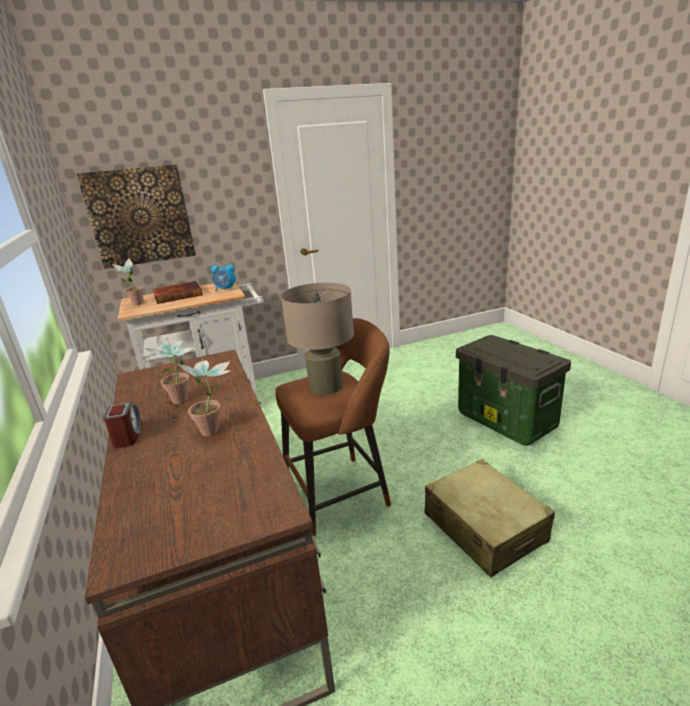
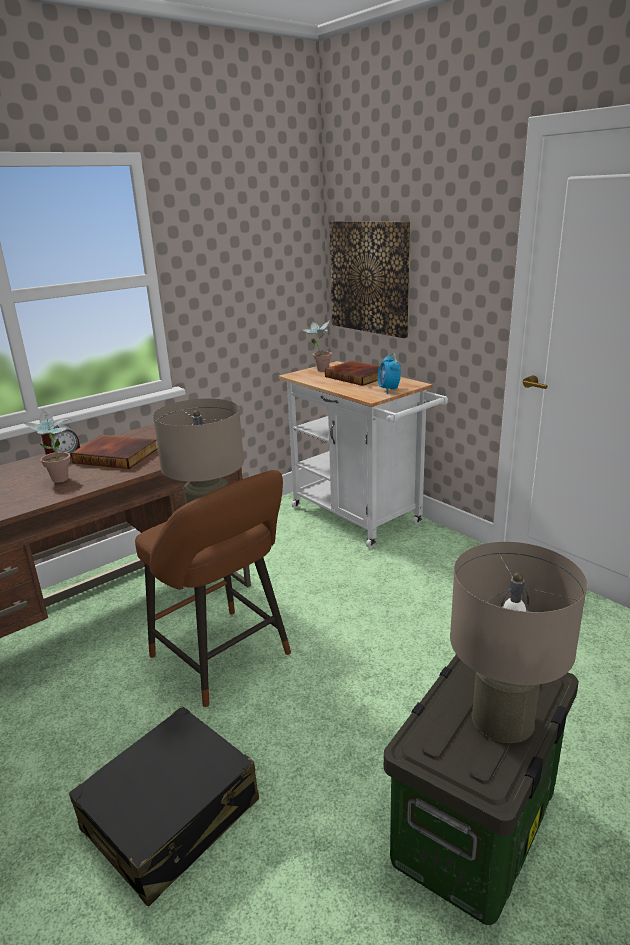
camera: 70 degrees right, 0 degrees up
potted plant [145,334,192,404] -> book [71,435,158,469]
beige suitcase [425,459,555,578] -> black suitcase [69,706,259,906]
none -> beige table lamp [450,542,587,743]

